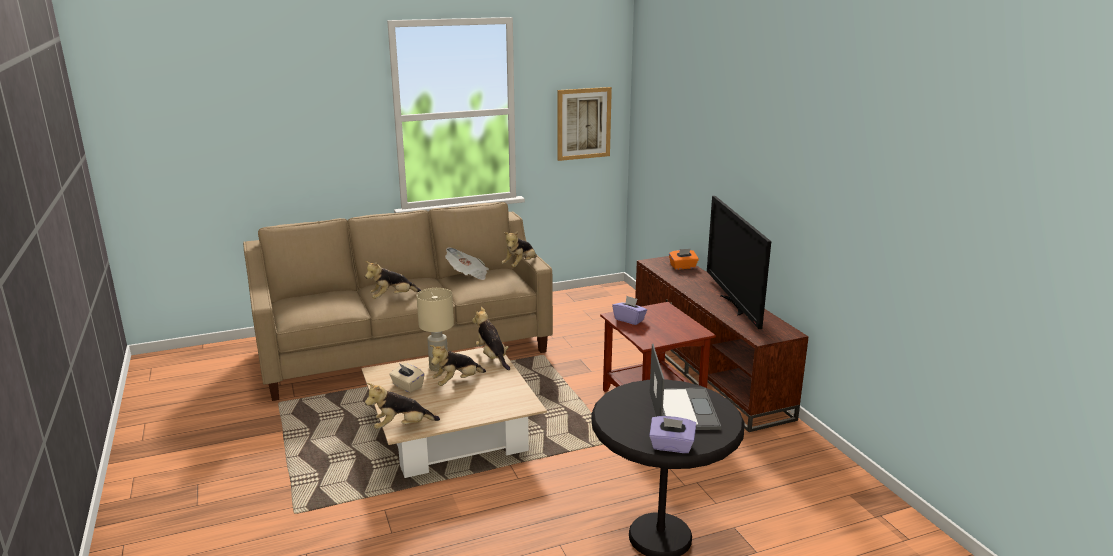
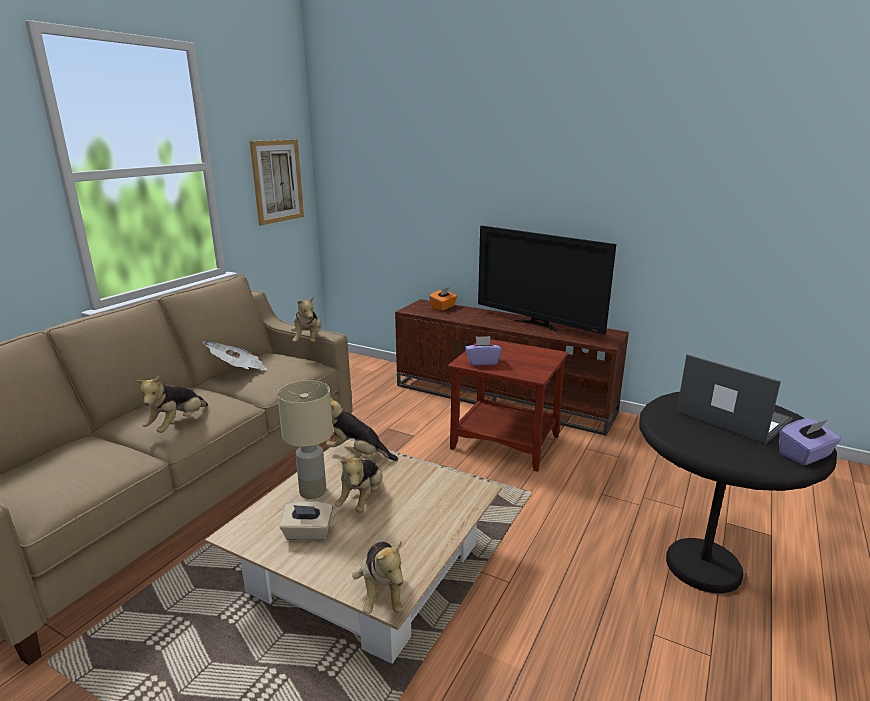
camera: 40 degrees left, 0 degrees up
plush toy [365,383,440,429] -> plush toy turned 45 degrees counterclockwise [352,541,403,614]

